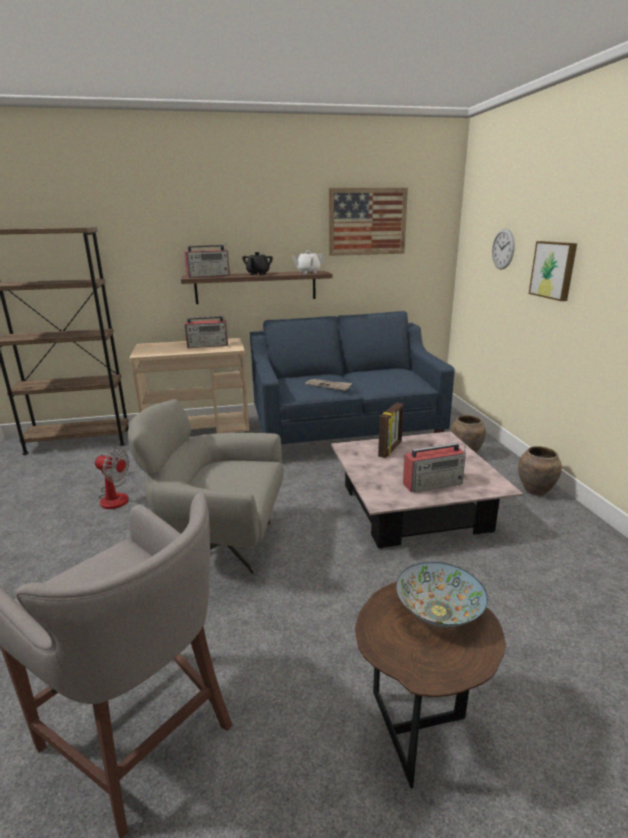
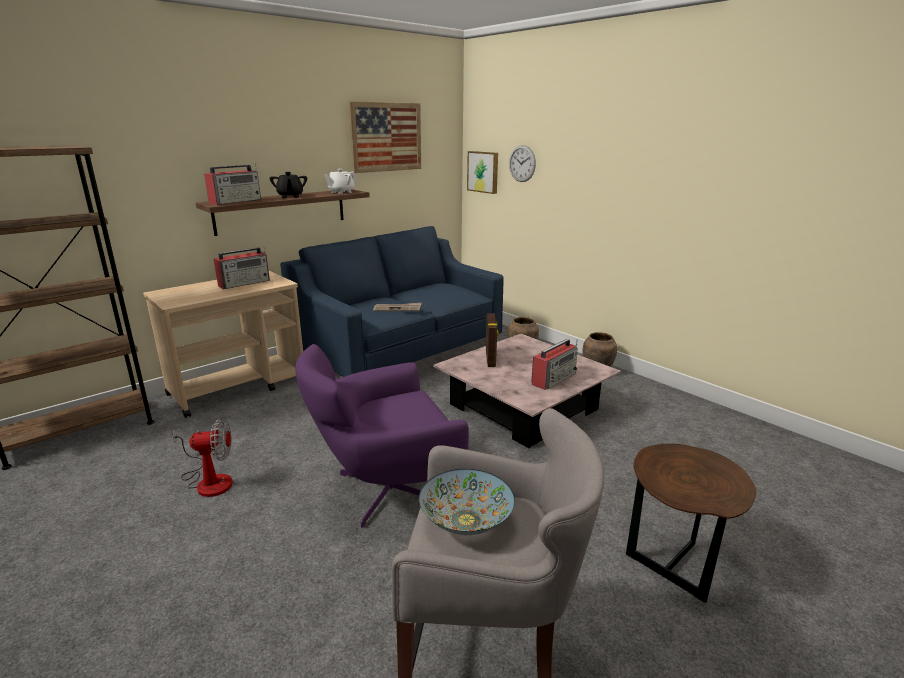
camera: 30 degrees left, 0 degrees up
grey armchair [128,399,284,575] -> purple armchair [295,344,469,528]
bowl [396,562,488,627] -> bowl moved to [419,469,515,535]
picture [529,241,577,301] -> picture moved to [467,151,498,194]

